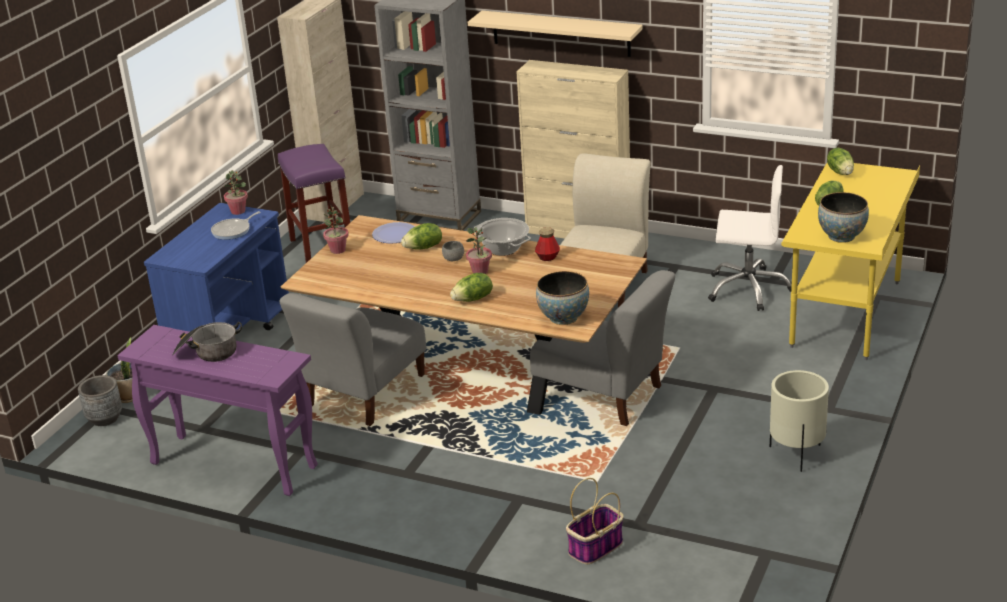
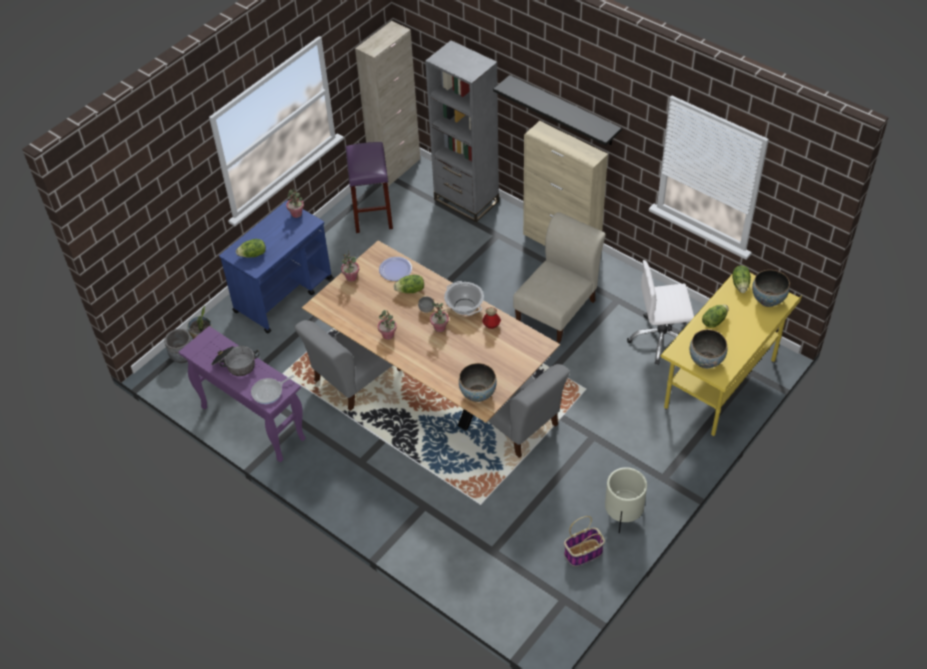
camera: 15 degrees right, 20 degrees up
frying pan [211,211,260,240] -> frying pan moved to [251,375,294,404]
lettuce [450,273,493,302] -> lettuce moved to [236,239,266,258]
beige shelf [468,11,643,57] -> black shelf [493,75,622,146]
basket [566,478,624,565] -> basket moved to [564,516,605,566]
white office chair [708,165,792,311] -> white office chair turned 150 degrees clockwise [627,260,694,365]
none -> potted plant [378,310,397,340]
none -> bowl [752,270,790,307]

